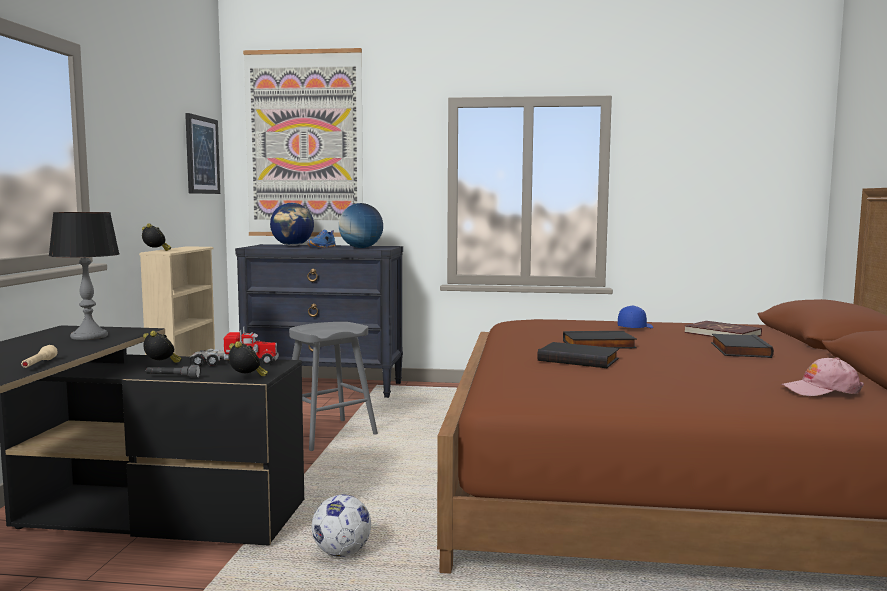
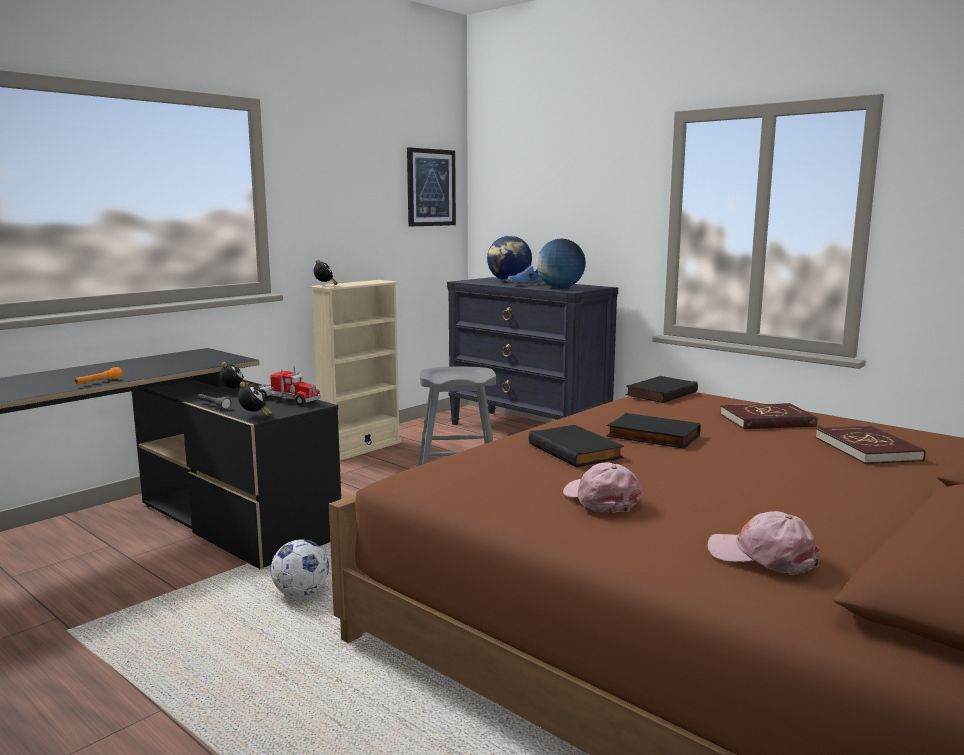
camera: 35 degrees right, 5 degrees up
beige flashlight [21,345,58,368] -> orange flashlight [75,367,122,384]
table lamp [48,212,120,340] -> none
picture [243,48,363,237] -> none
blue cap [618,305,653,328] -> red book [720,403,817,429]
black book [711,334,774,358] -> black book moved to [625,376,698,403]
none -> pink cap [563,462,643,513]

